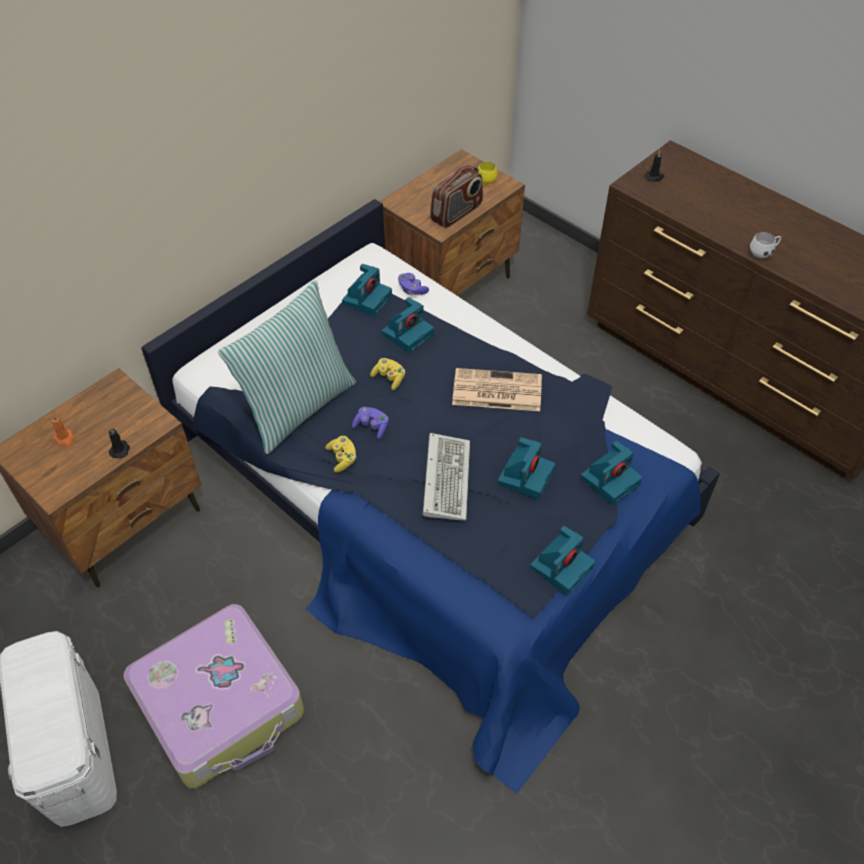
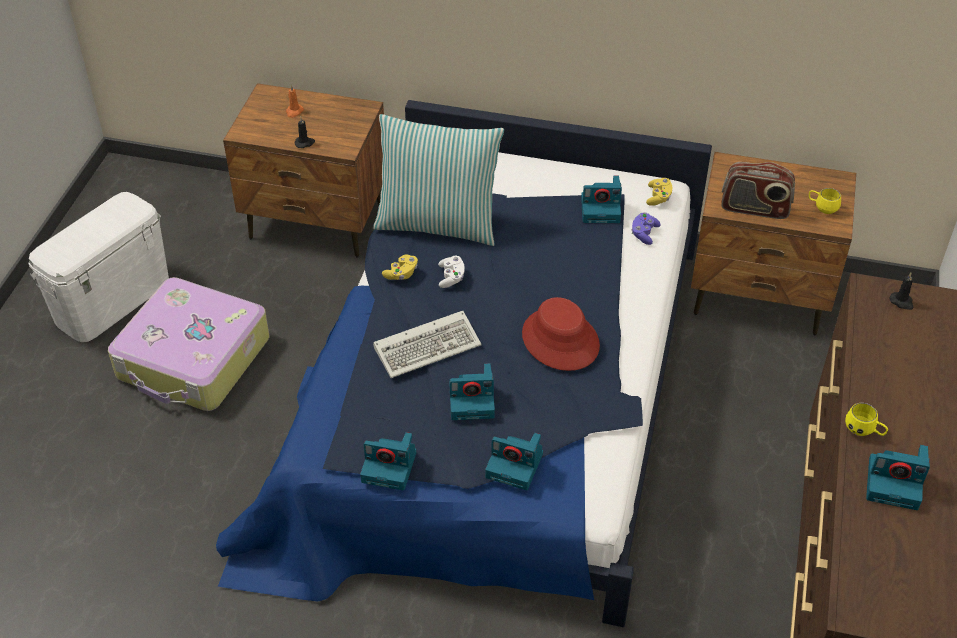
camera: 60 degrees right, 5 degrees down
purple game controller [352,407,389,439] -> white game controller [438,256,464,288]
yellow game controller [370,358,405,390] -> yellow game controller moved to [646,178,672,206]
camera [382,297,434,353] -> camera moved to [866,445,930,510]
newspaper [452,368,542,411] -> red hat [522,297,600,371]
white mug [750,232,782,258] -> yellow mug [845,403,888,436]

